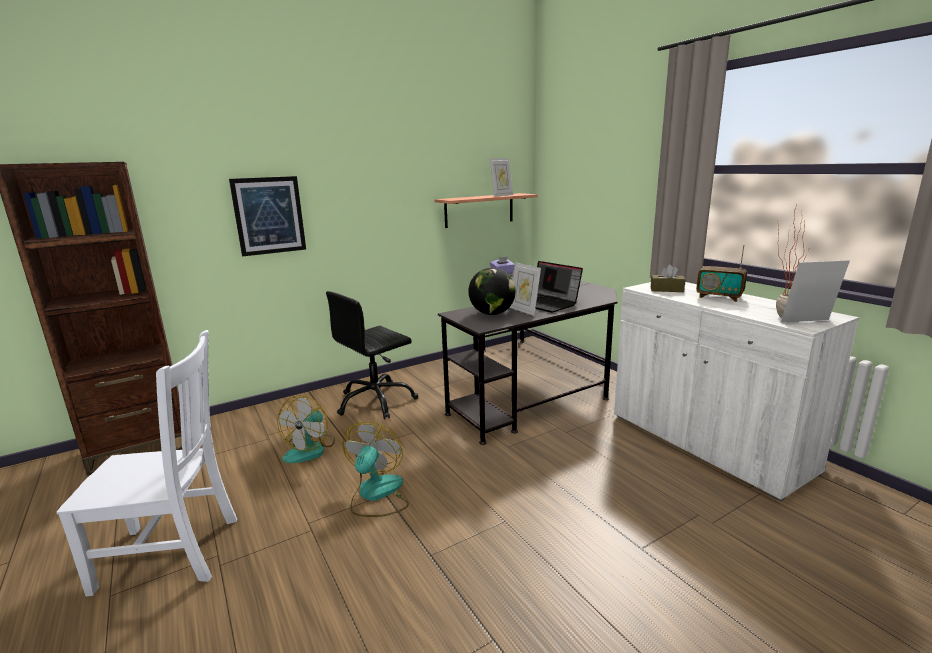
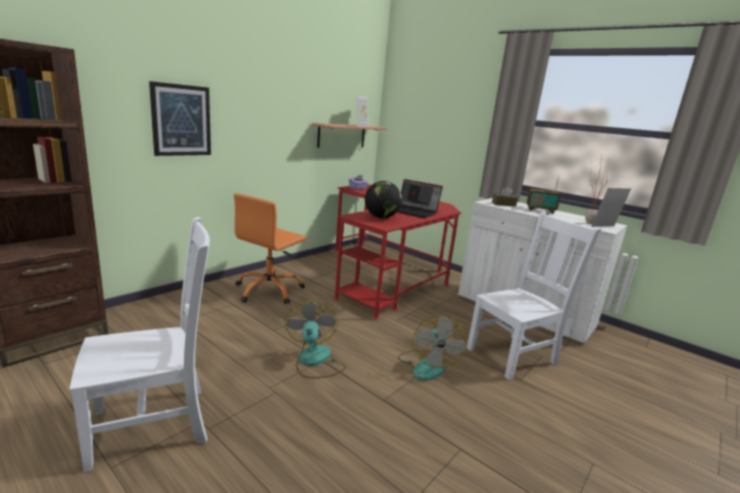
camera: 20 degrees left, 0 degrees up
fan [277,395,335,463] -> fan moved to [398,315,467,380]
black office chair [326,291,418,419] -> orange office chair [234,193,306,304]
black desk [438,267,618,445] -> red desk [334,184,461,320]
picture frame [510,263,541,316] -> none
none -> white chair [467,211,601,380]

